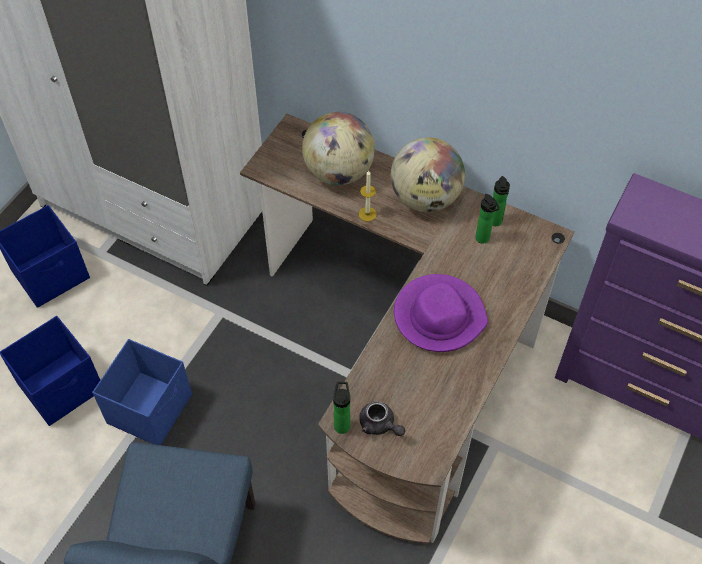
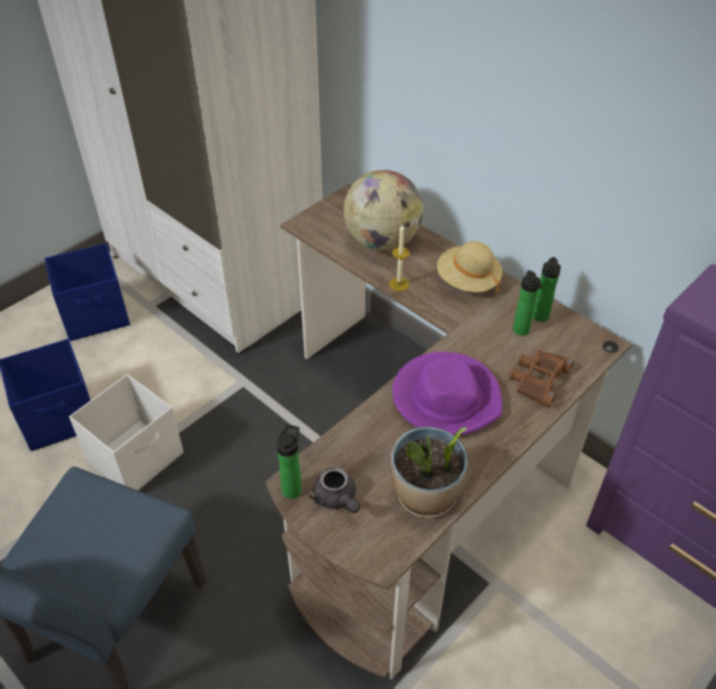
camera: 15 degrees right, 10 degrees down
blue storage box [92,339,192,445] -> white storage box [69,374,183,490]
globe [391,138,465,212] -> beige hat [437,241,503,295]
none -> potted plant [391,427,468,518]
none -> brown binoculars [509,350,574,408]

